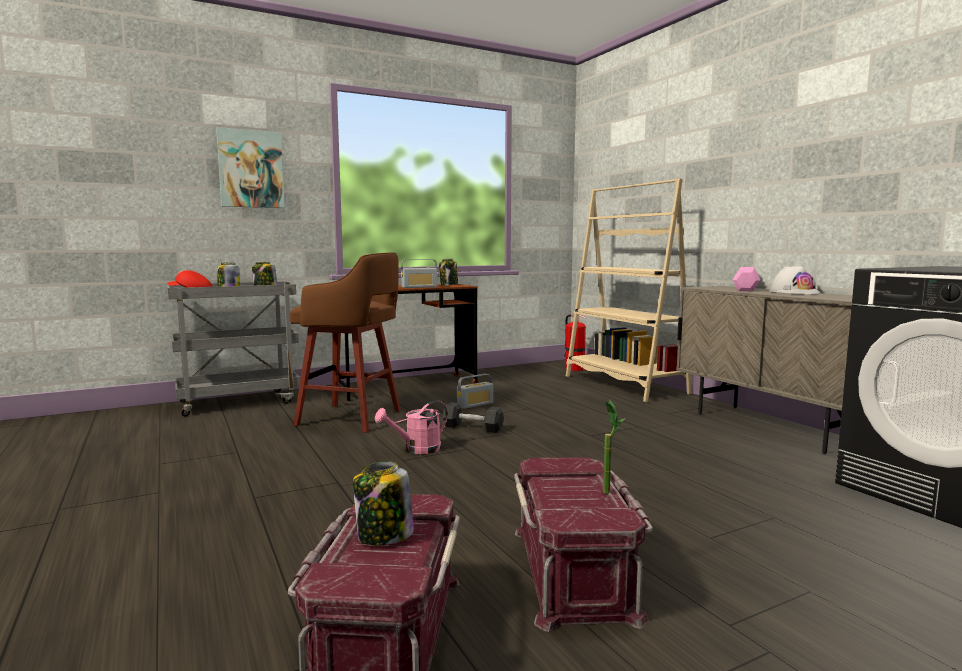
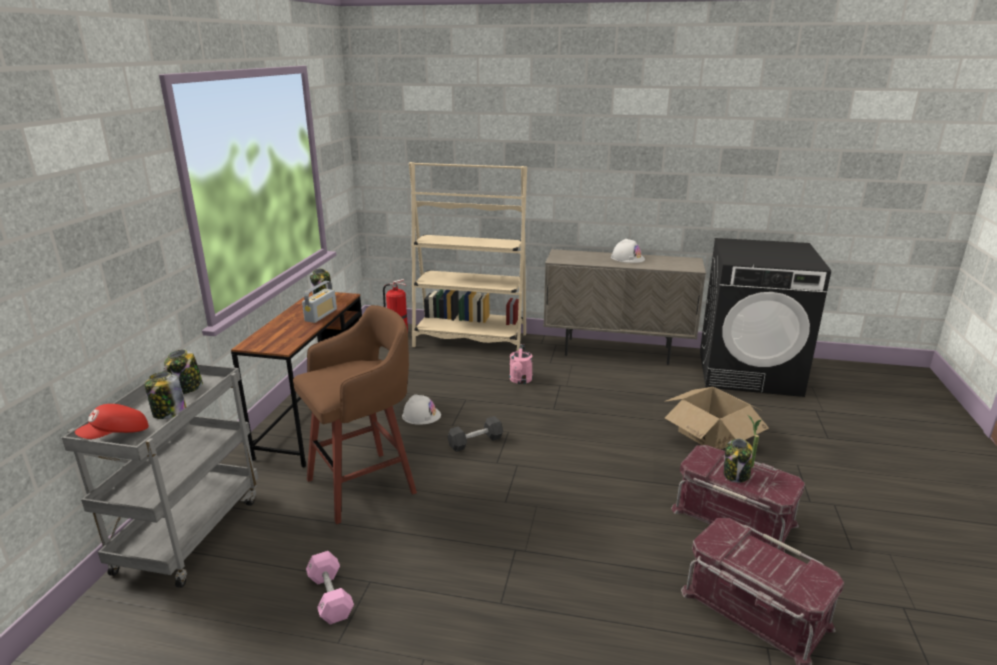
camera: 50 degrees left, 15 degrees up
picture [216,127,285,208] -> none
jar [353,461,414,546] -> jar moved to [724,438,753,483]
pink watering can [375,400,448,454] -> pink watering can moved to [510,344,533,384]
radio [457,374,493,409] -> white hard hat [402,394,441,425]
pink dumbbell [732,267,760,291] -> pink dumbbell moved to [306,551,354,625]
none -> cardboard box [664,387,769,450]

